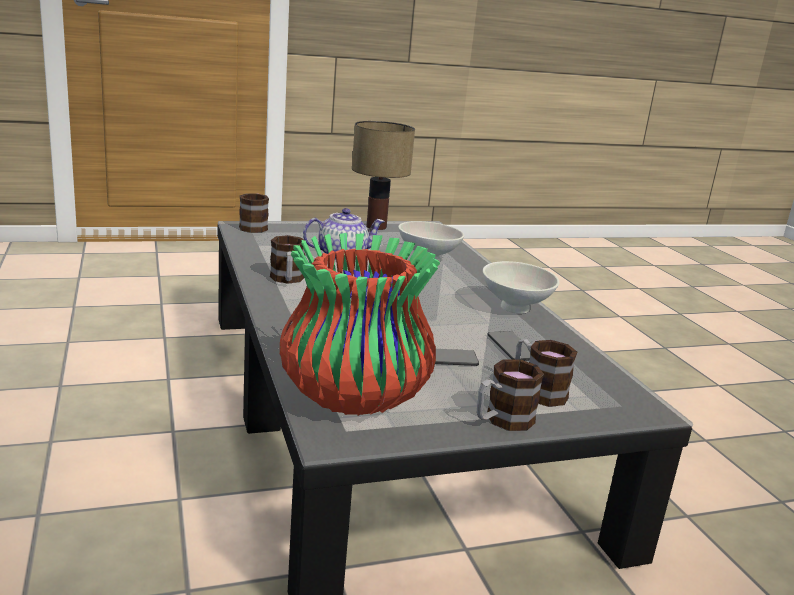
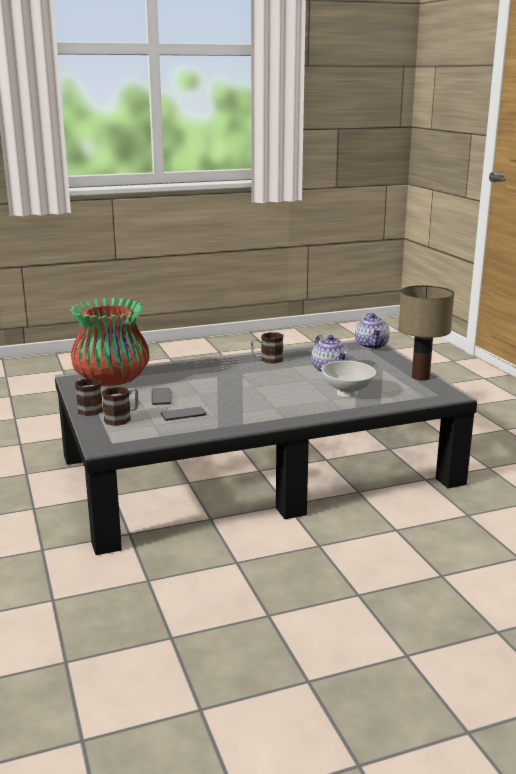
camera: 90 degrees right, 0 degrees up
mug [239,194,269,233] -> teapot [355,313,390,349]
white bowl [483,261,559,314] -> none

